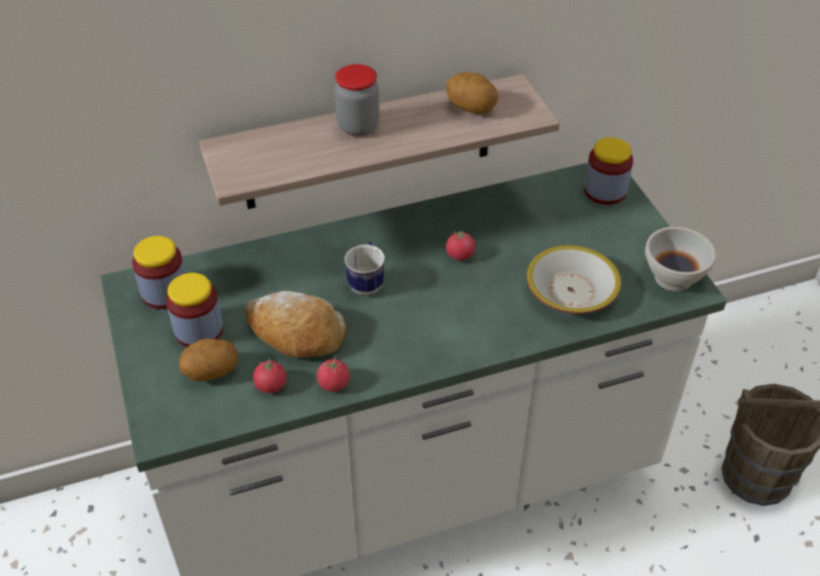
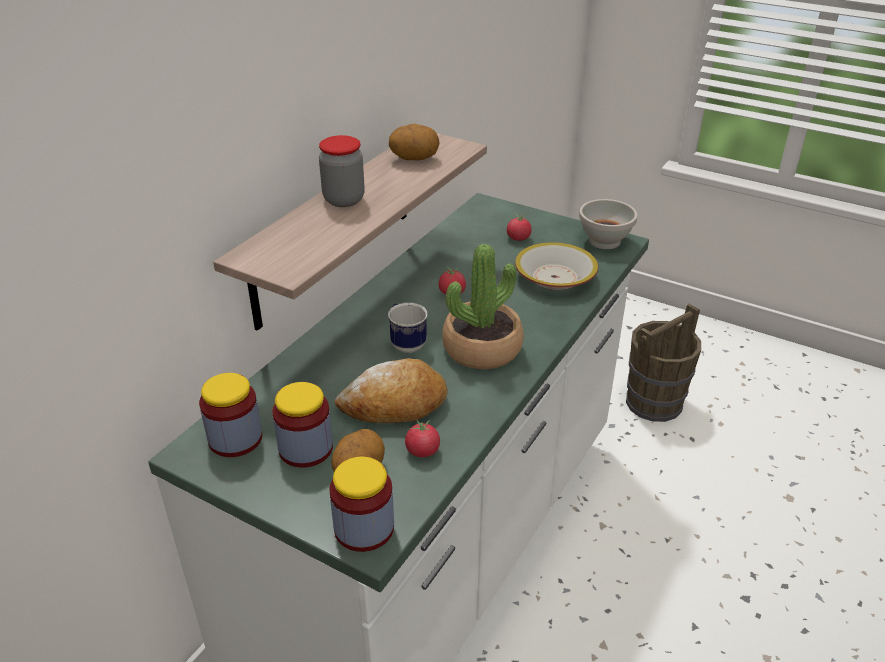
camera: 40 degrees left, 10 degrees down
tomato [317,355,350,392] -> tomato moved to [507,214,532,241]
jar [584,137,633,205] -> jar moved to [329,457,394,552]
none -> potted plant [442,244,524,369]

